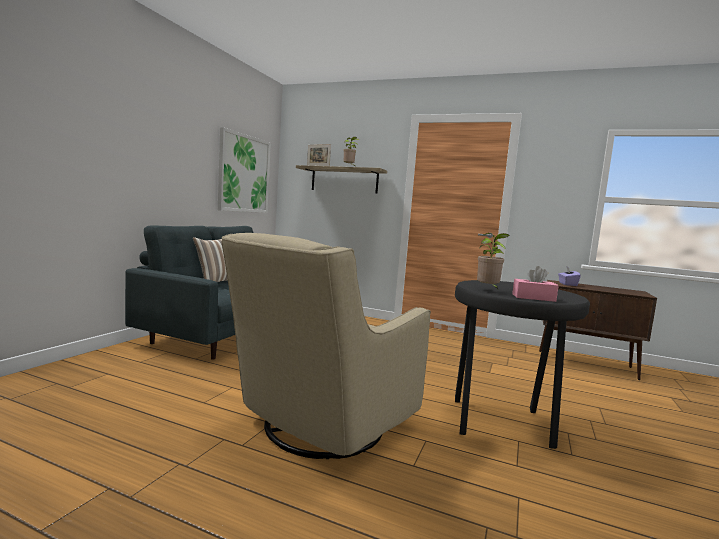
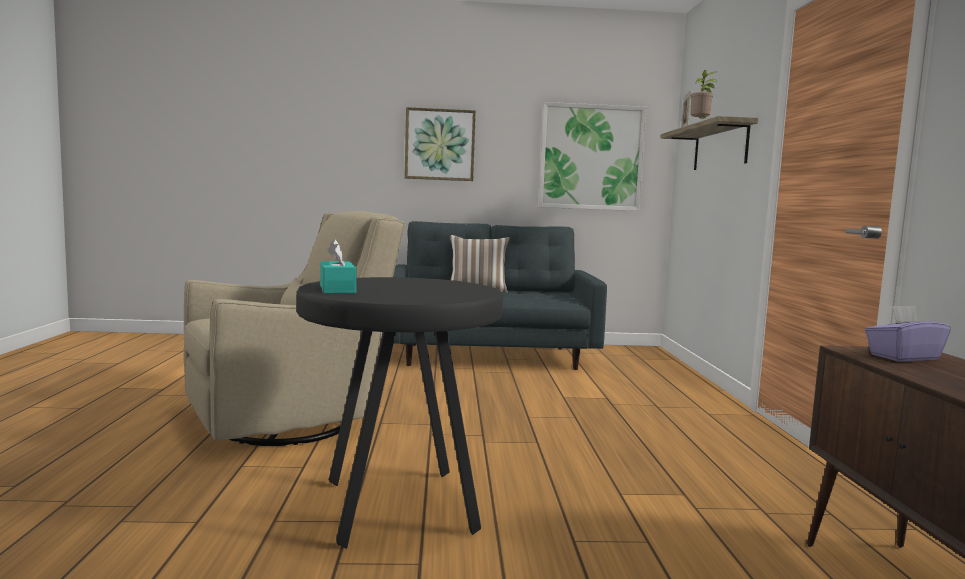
camera: 65 degrees right, 0 degrees up
beige armchair [222,233,431,459] -> beige armchair turned 135 degrees clockwise [184,211,405,446]
potted plant [477,233,509,289] -> none
pink tissue box [512,266,559,302] -> turquoise tissue box [320,239,356,294]
none -> picture [405,107,476,181]

